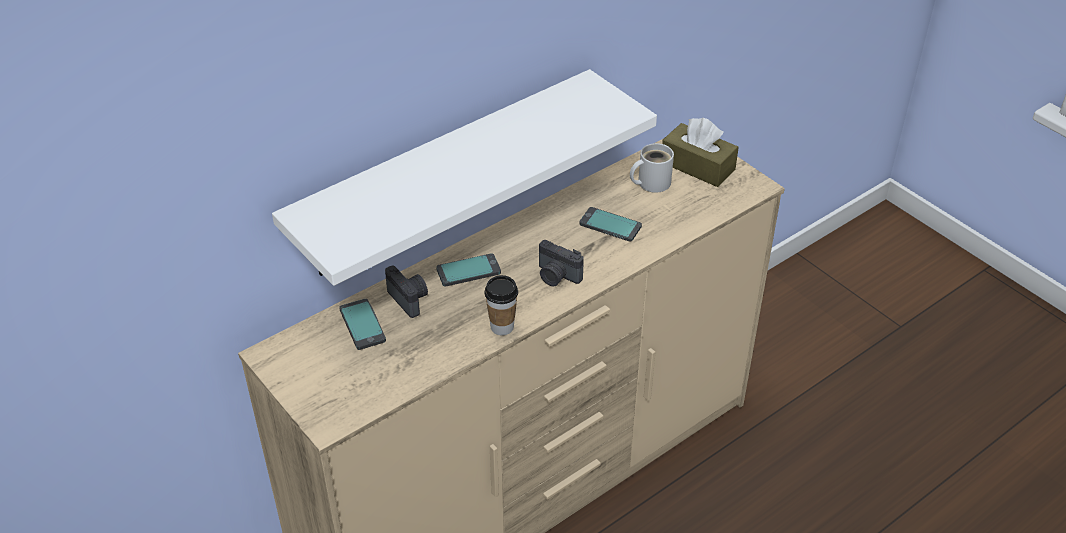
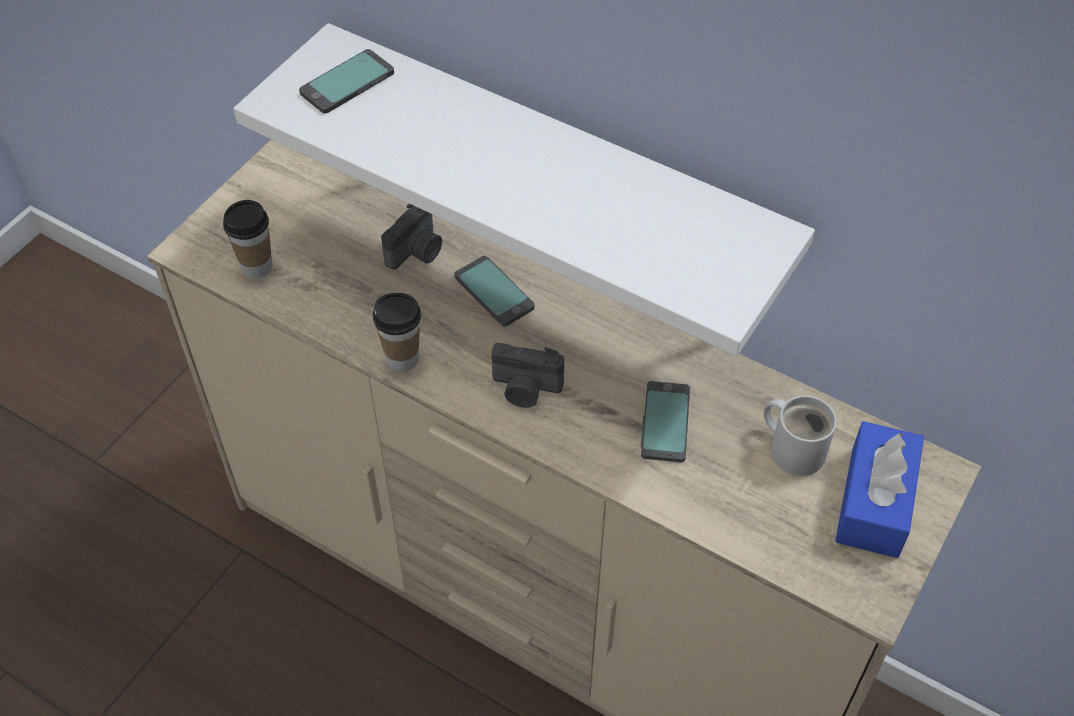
camera: 70 degrees right, 10 degrees up
phone [339,299,386,350] -> phone moved to [299,49,394,114]
camera [539,240,584,286] -> camera turned 90 degrees counterclockwise [491,343,564,408]
brown tissue box [662,118,739,187] -> blue tissue box [835,421,924,558]
none -> cup [223,200,273,278]

